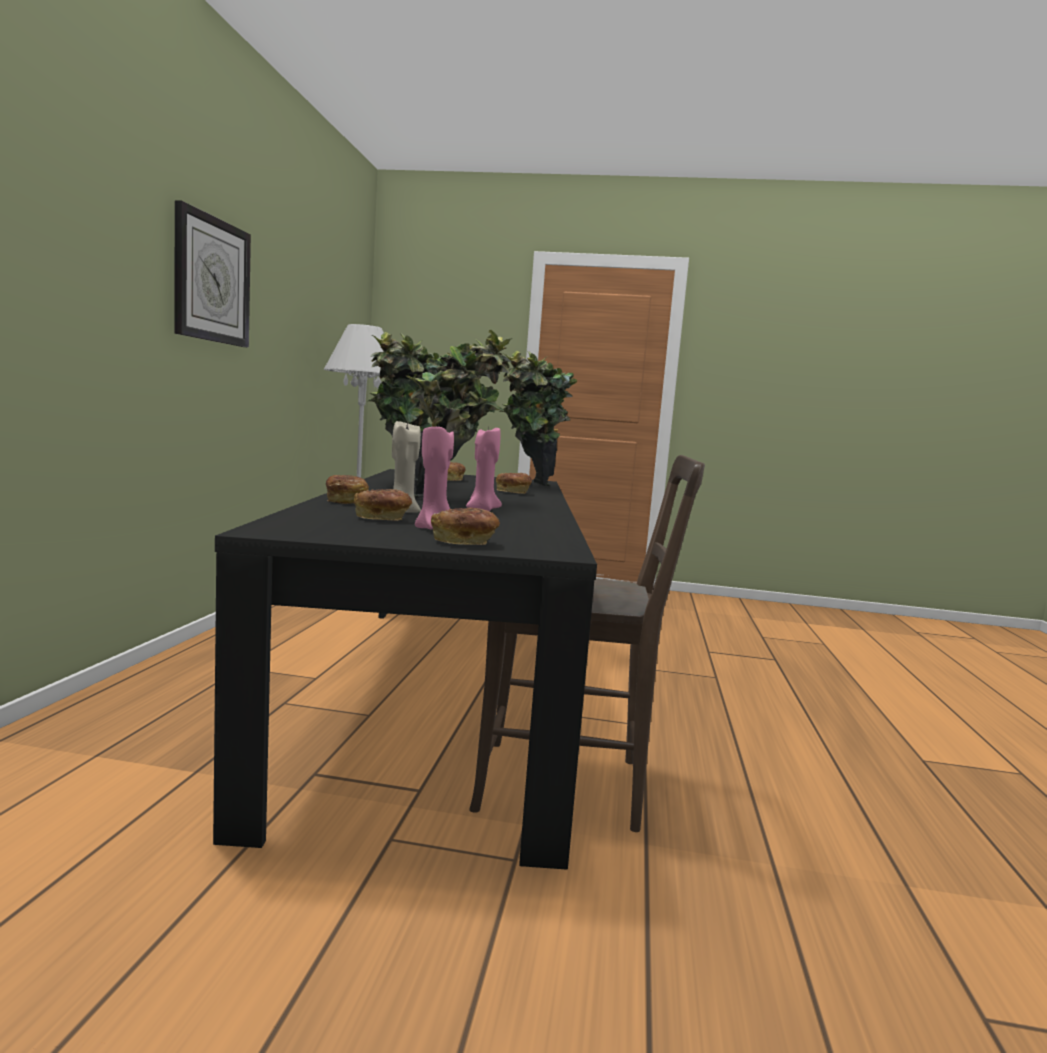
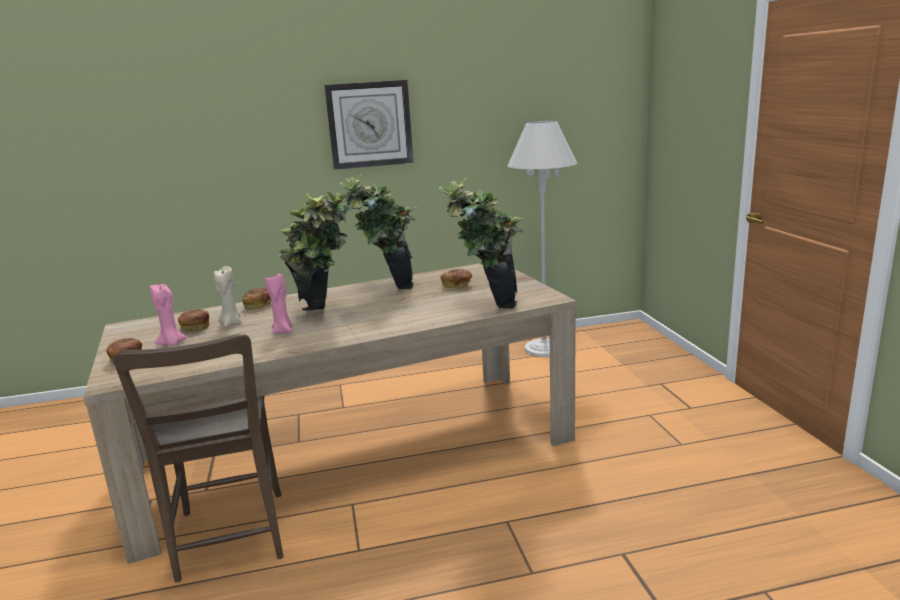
camera: 70 degrees right, 10 degrees up
black dining table [213,469,597,870] -> beige dining table [83,263,576,564]
bread [496,473,532,494] -> none

